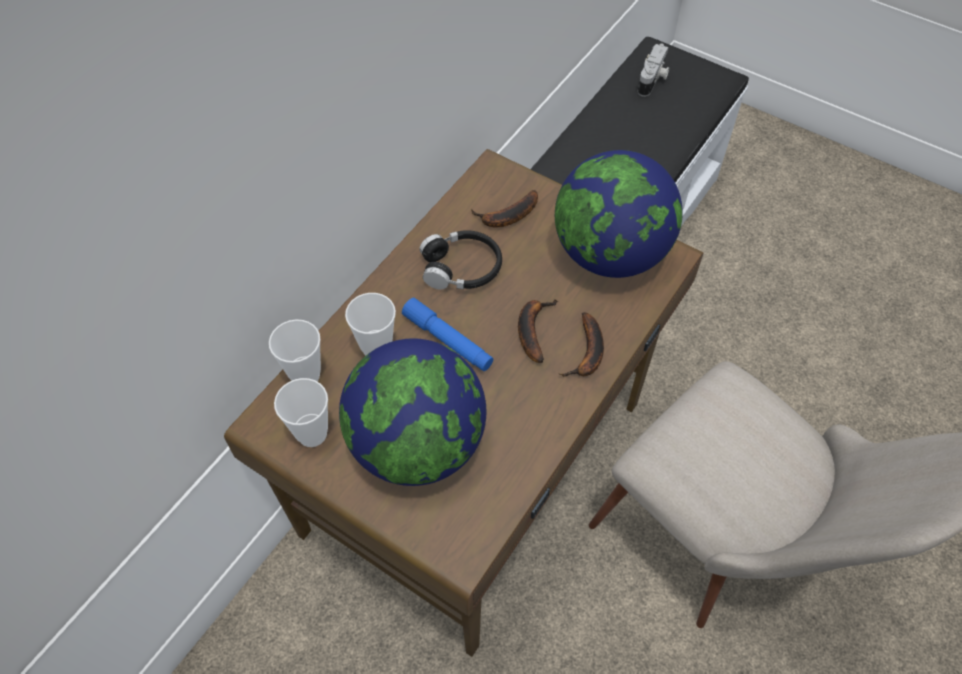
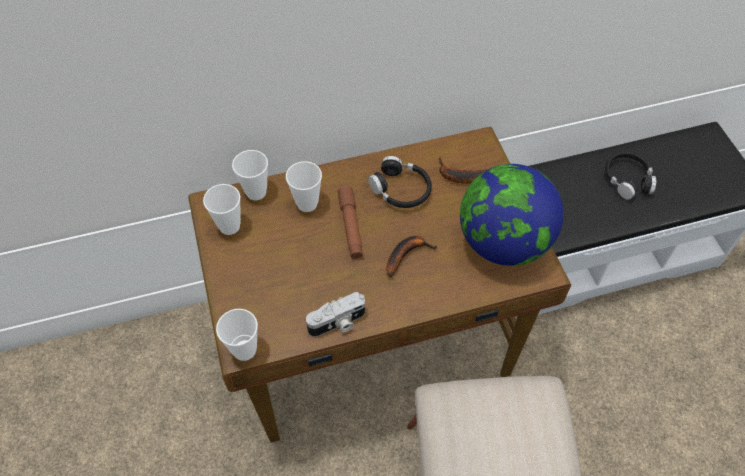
camera: 40 degrees right, 0 degrees up
globe [339,338,486,486] -> none
blue flashlight [402,298,493,371] -> brown flashlight [338,186,363,259]
banana [559,312,604,377] -> none
camera [638,43,669,97] -> camera moved to [306,292,365,337]
none -> cup [216,309,258,361]
none -> black headphones [605,152,656,200]

